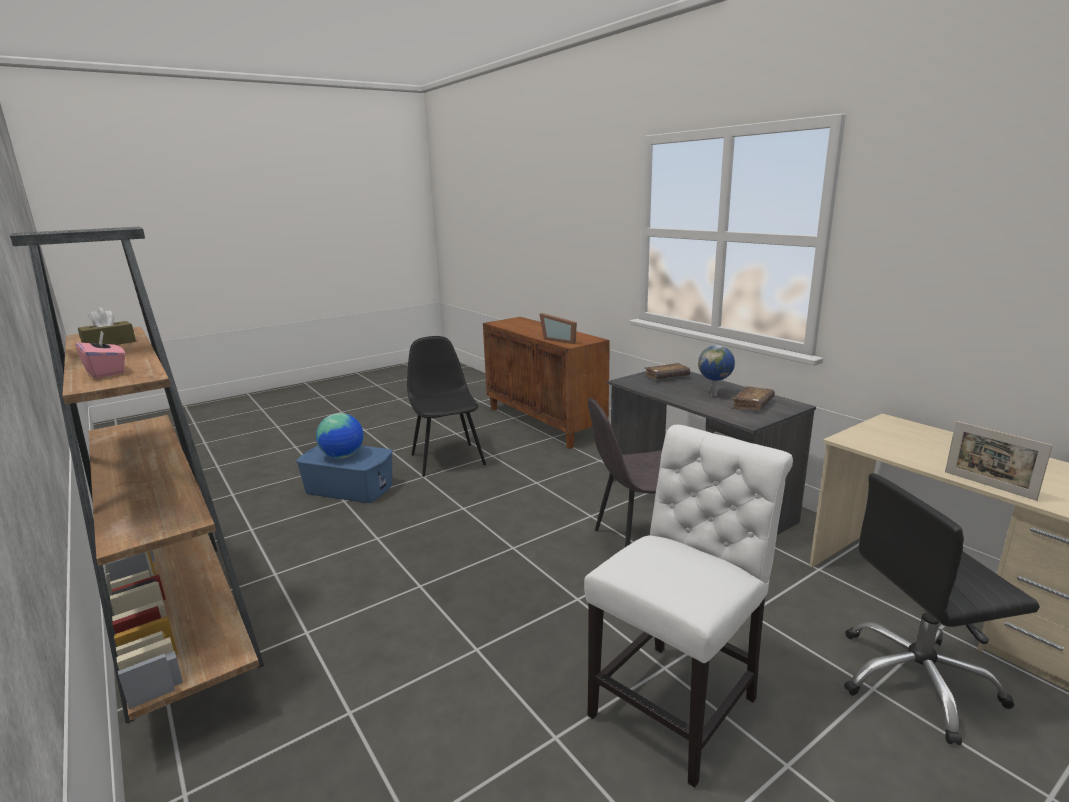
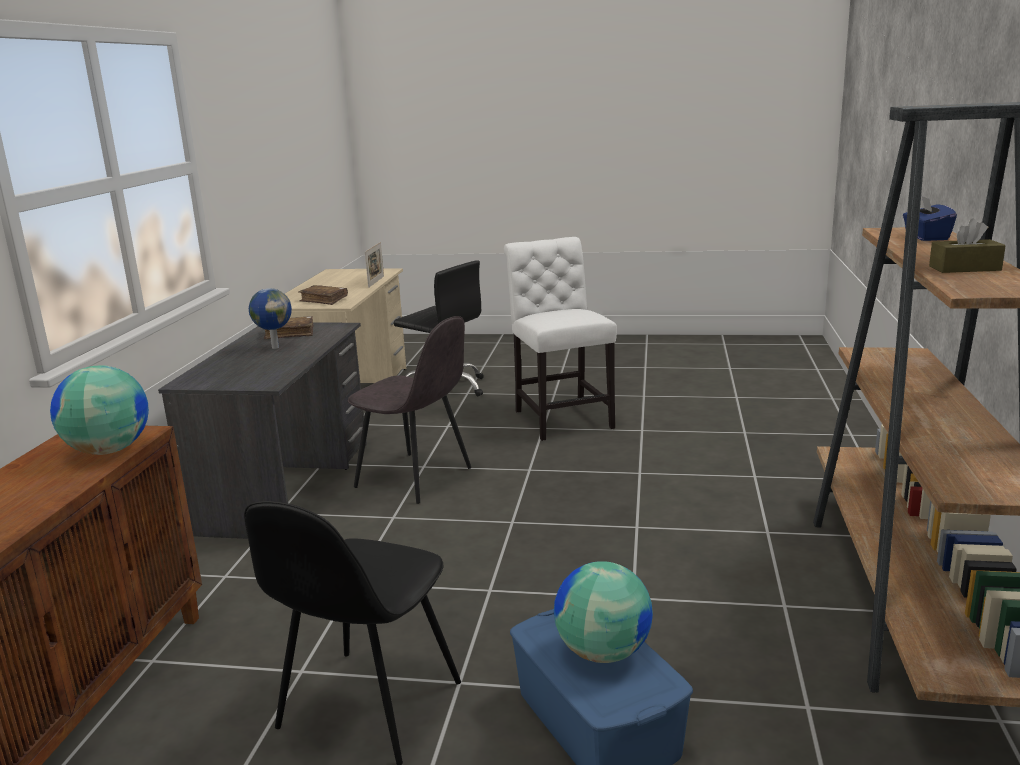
camera: 135 degrees left, 0 degrees up
pink tissue box [76,331,126,378] -> blue tissue box [903,195,957,241]
picture frame [539,313,577,344] -> globe [50,365,149,455]
white chair [584,425,793,788] -> white chair turned 75 degrees clockwise [504,237,617,441]
brown book [644,363,690,379] -> brown book moved to [298,285,348,305]

